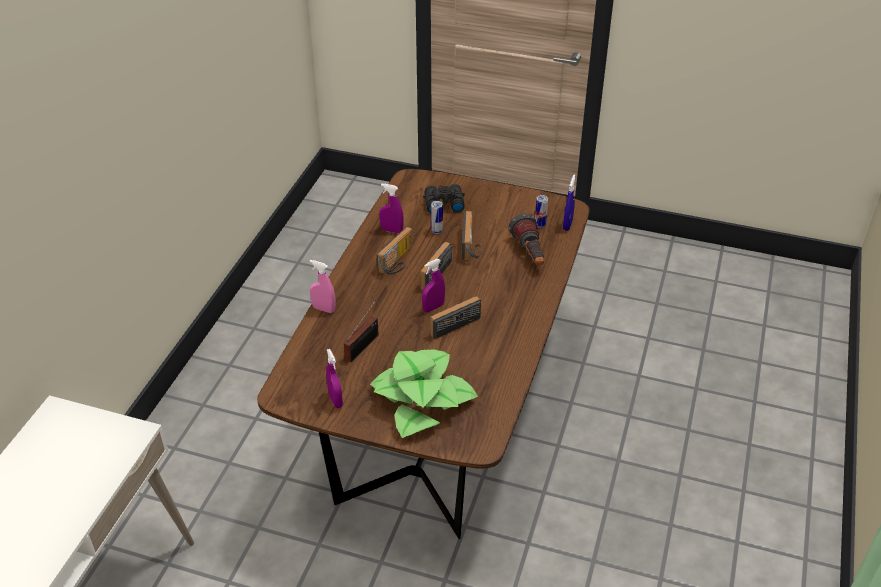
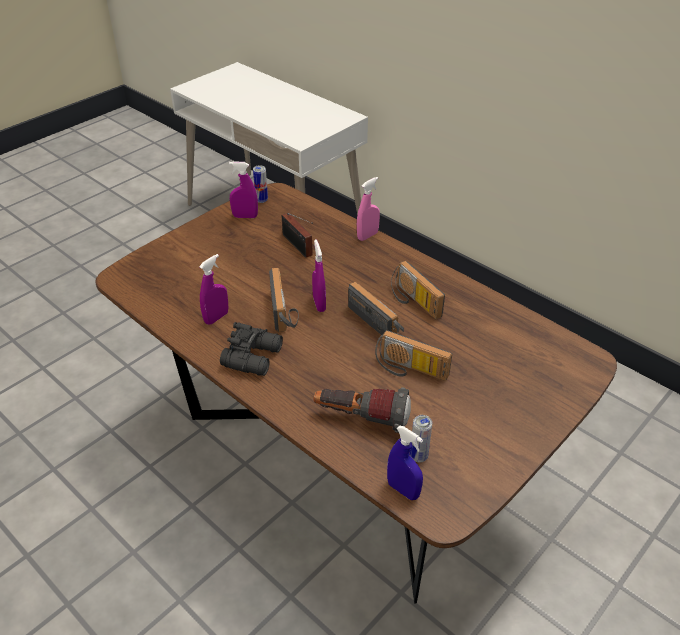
camera: 115 degrees right, 0 degrees up
potted plant [370,350,478,438] -> none
purple spray bottle [379,183,404,233] -> purple spray bottle moved to [199,254,229,325]
black binoculars [423,184,465,213] -> black binoculars moved to [220,322,283,376]
can [431,201,443,234] -> can moved to [253,165,268,203]

